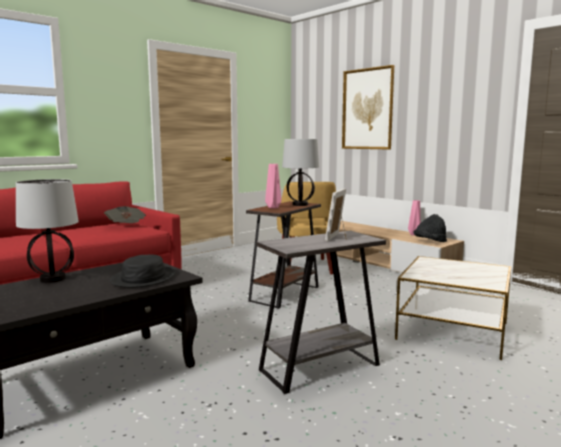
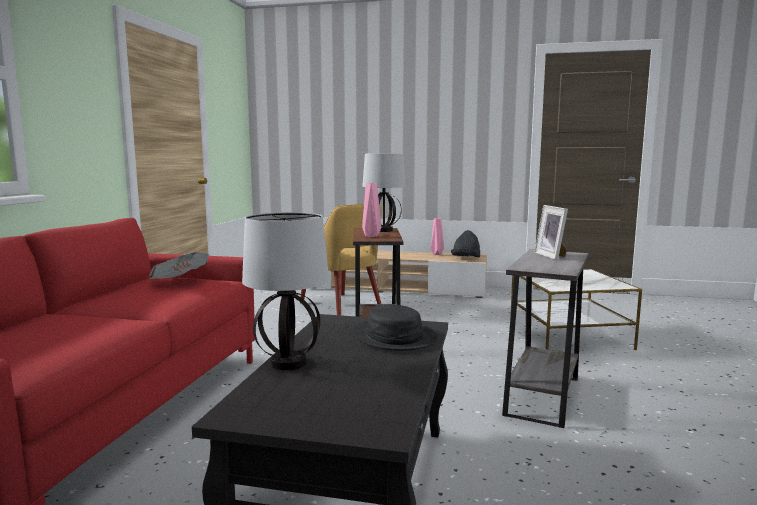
camera: 35 degrees left, 0 degrees up
picture [342,65,394,149] -> none

